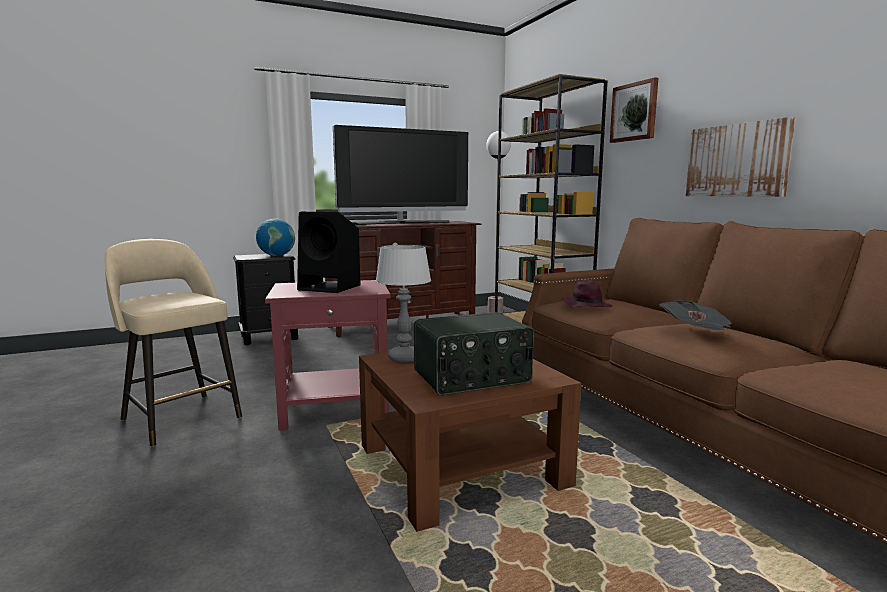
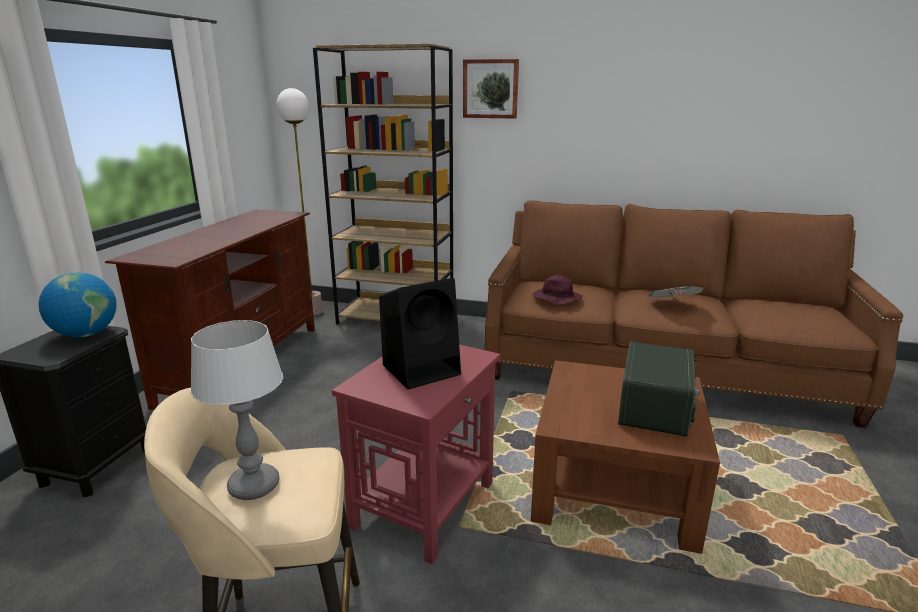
camera: 50 degrees left, 10 degrees up
television [333,125,468,225] -> none
table lamp [376,245,431,362] -> table lamp moved to [190,320,283,500]
picture [686,117,796,197] -> none

